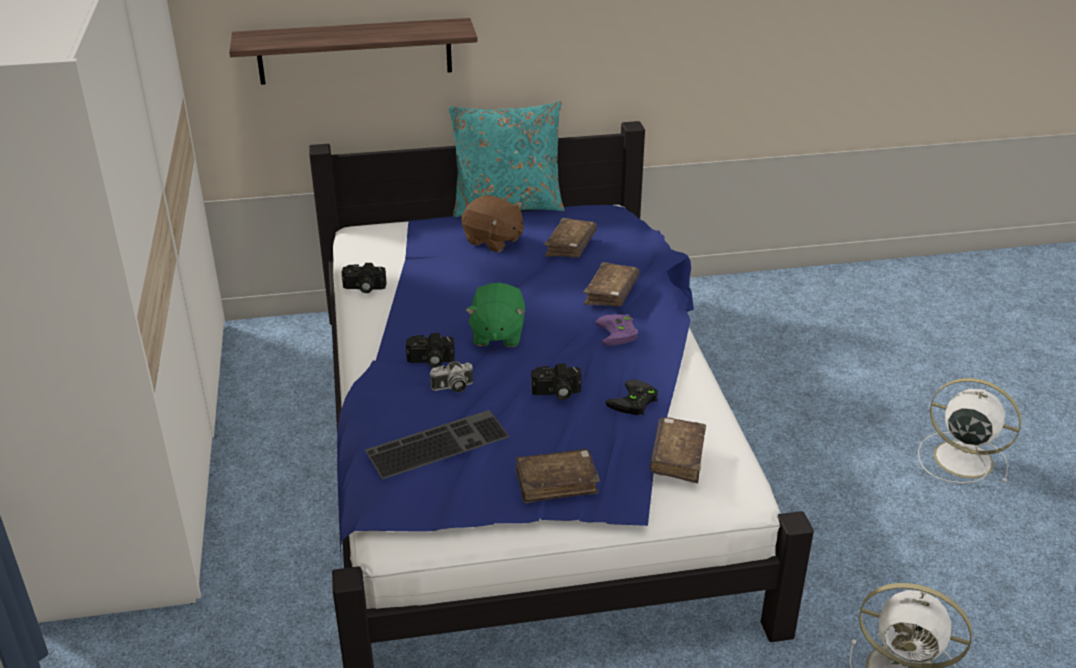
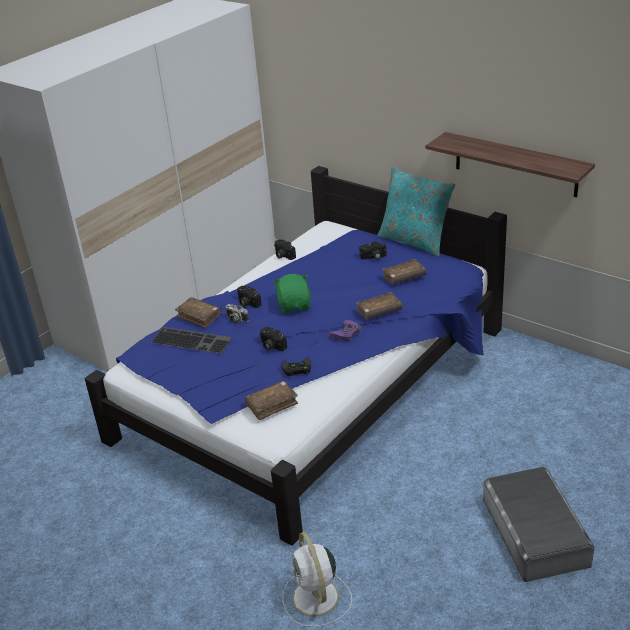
camera: 50 degrees right, 0 degrees up
shelf [229,18,478,85] -> shelf moved to [426,132,595,197]
brown plush toy [462,195,523,252] -> camera [359,241,387,260]
green plush toy [466,283,525,347] -> green plush toy turned 120 degrees clockwise [273,274,311,313]
brown book [516,449,600,503] -> brown book moved to [175,297,221,329]
white fan [918,378,1021,483] -> grey storage box [483,467,595,582]

